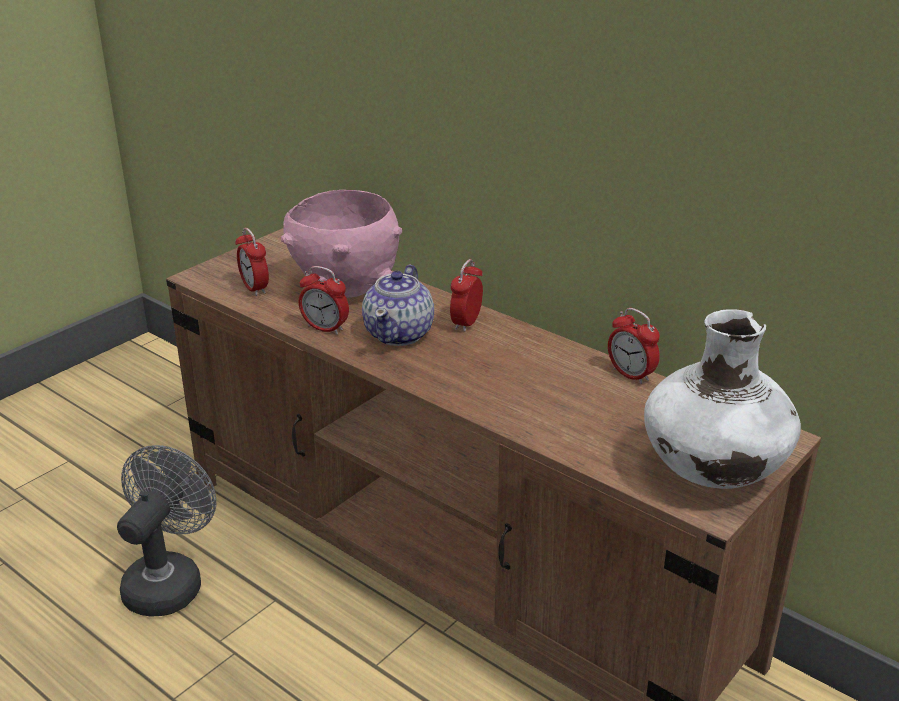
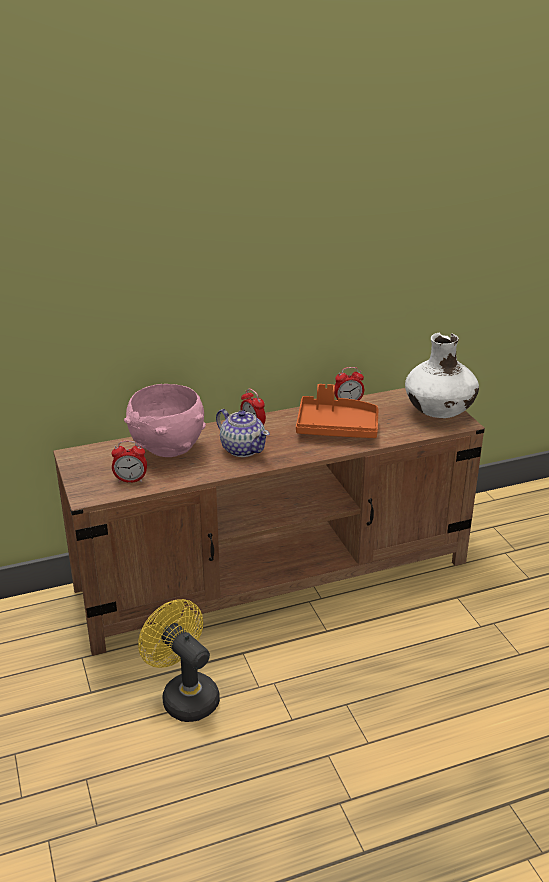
camera: 60 degrees left, 0 degrees up
grey fan [117,445,216,617] -> yellow fan [138,599,220,722]
alarm clock [299,266,349,335] -> none
none -> orange tray [296,384,379,438]

